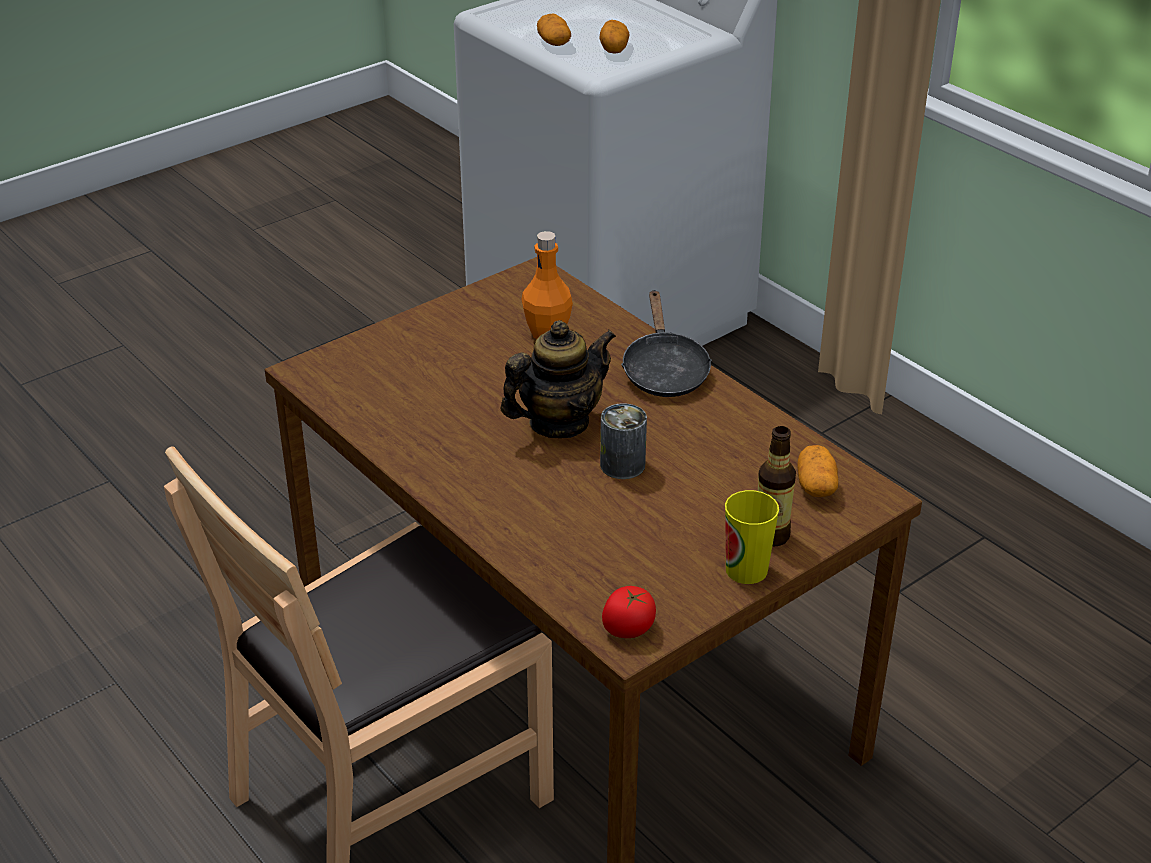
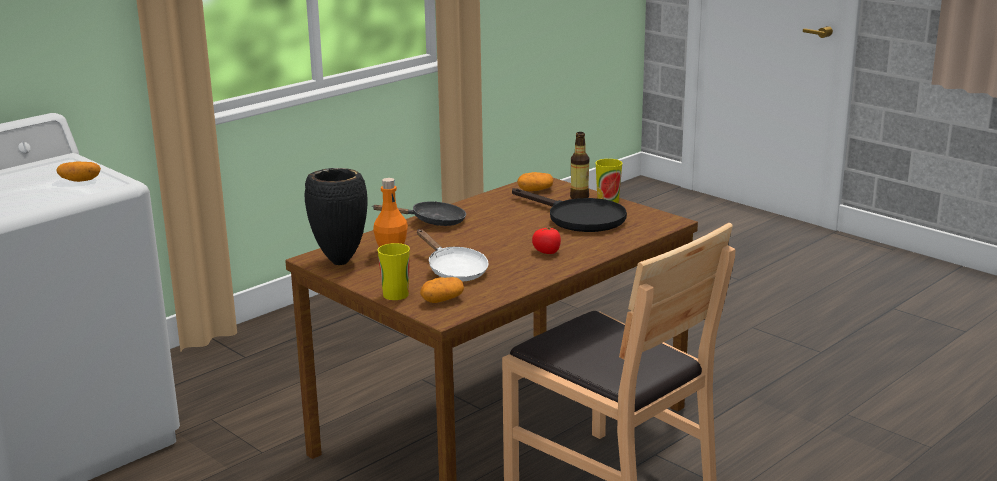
camera: 95 degrees left, 15 degrees down
teapot [501,320,616,438] -> none
potato [537,14,571,46] -> potato moved to [420,277,464,303]
can [600,403,647,479] -> none
tomato [602,586,656,638] -> tomato moved to [532,226,561,254]
none -> black vase [305,168,368,265]
none -> cup [378,243,410,300]
none -> white frying pan [417,230,488,282]
none -> black frying pan [512,188,627,232]

